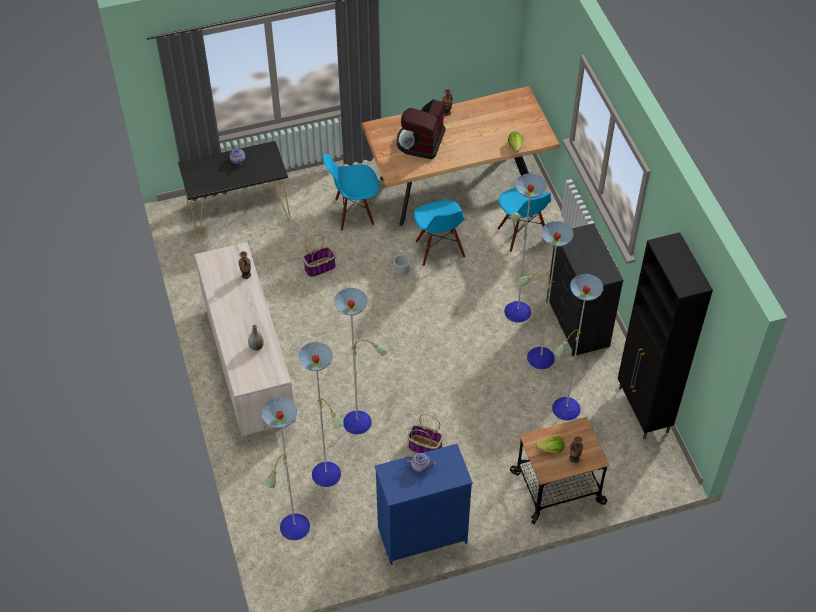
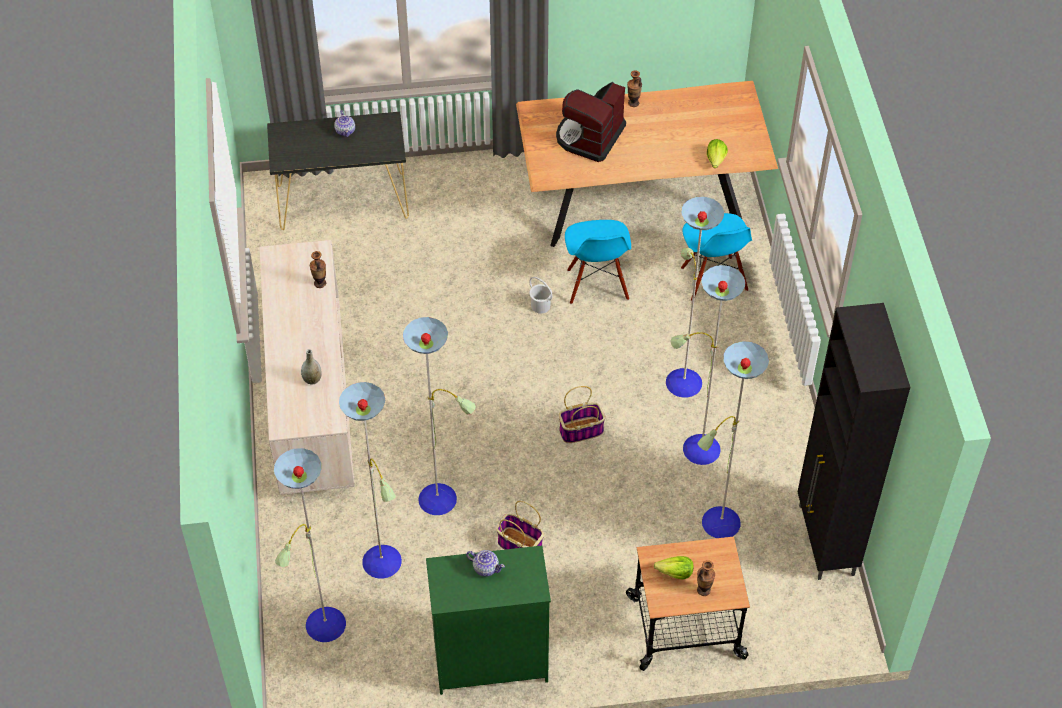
camera: 10 degrees right, 0 degrees up
basket [303,234,336,277] -> basket moved to [559,386,606,443]
blue chair [323,154,379,231] -> none
blue dresser [375,444,473,565] -> green dresser [426,546,551,695]
black dresser [546,223,624,356] -> none

